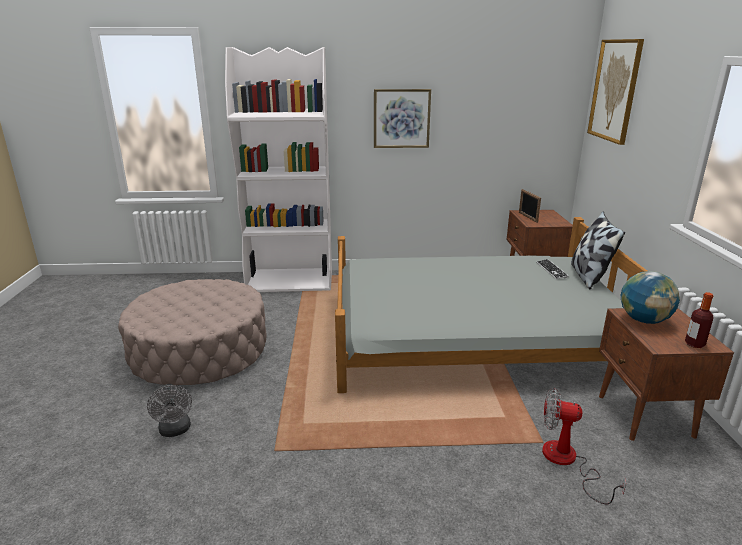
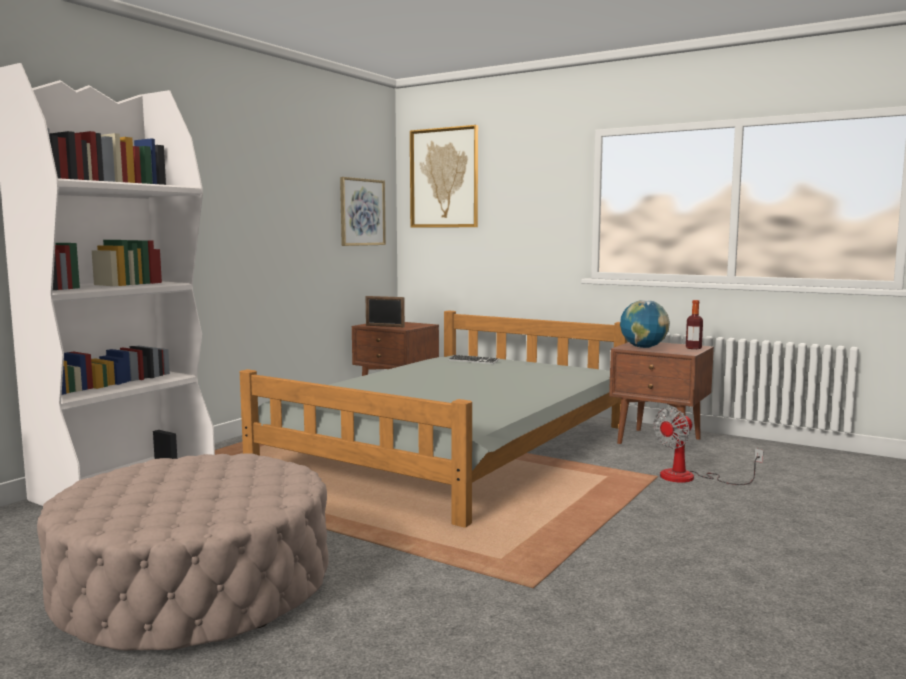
camera: 55 degrees left, 15 degrees down
grey fan [147,384,192,437] -> none
picture [374,89,431,148] -> picture moved to [340,177,386,246]
pillow [571,211,625,289] -> none

